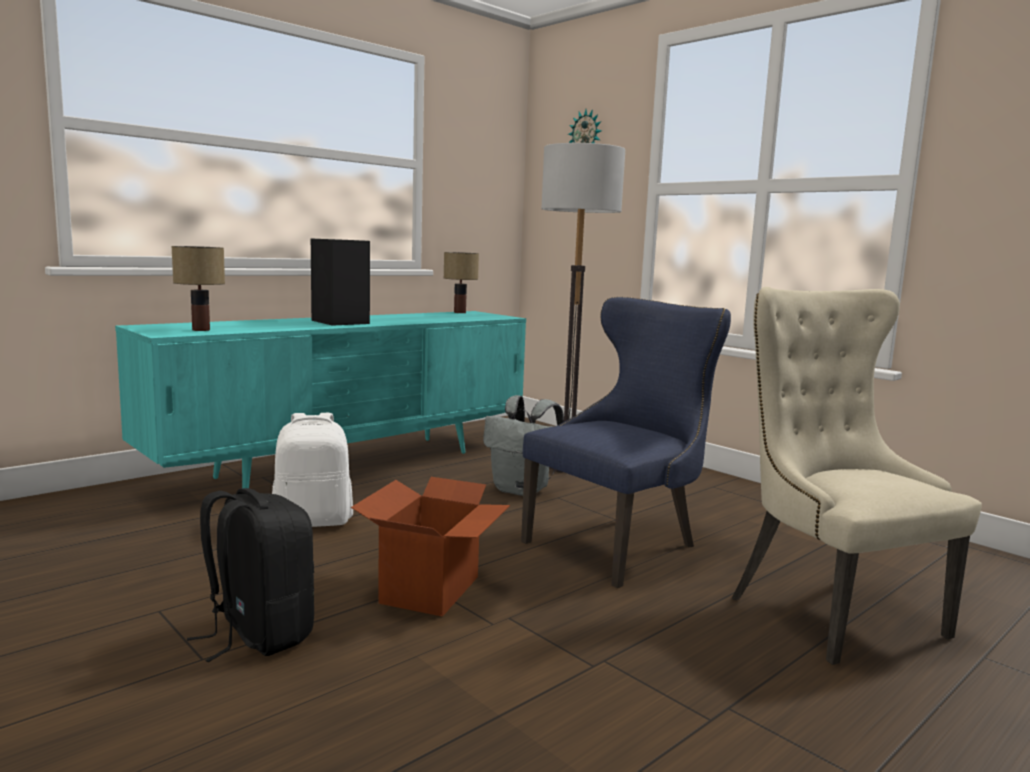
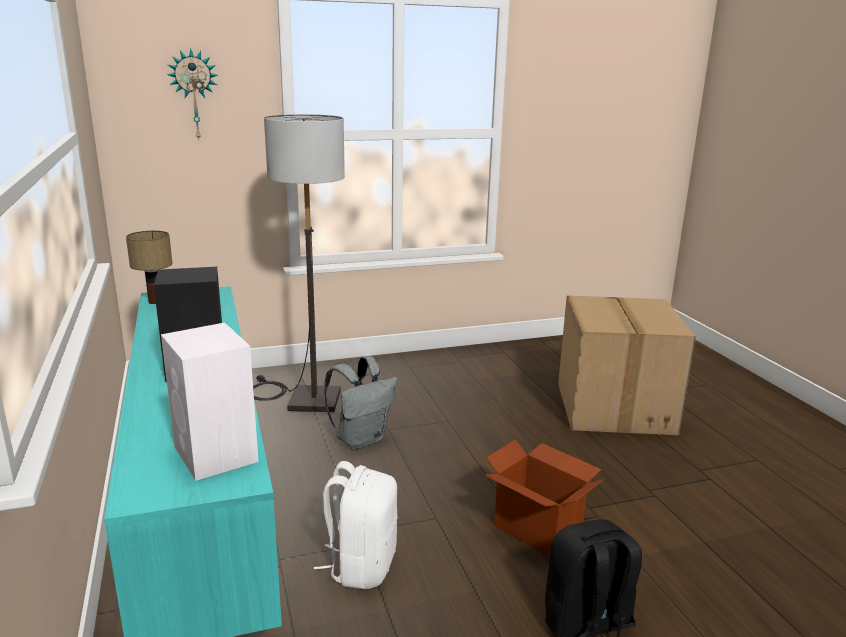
camera: 65 degrees left, 10 degrees up
table lamp [172,246,225,331] -> white speaker [161,323,259,481]
blue chair [521,297,731,588] -> none
beige chair [732,287,982,665] -> cardboard box [558,296,696,435]

